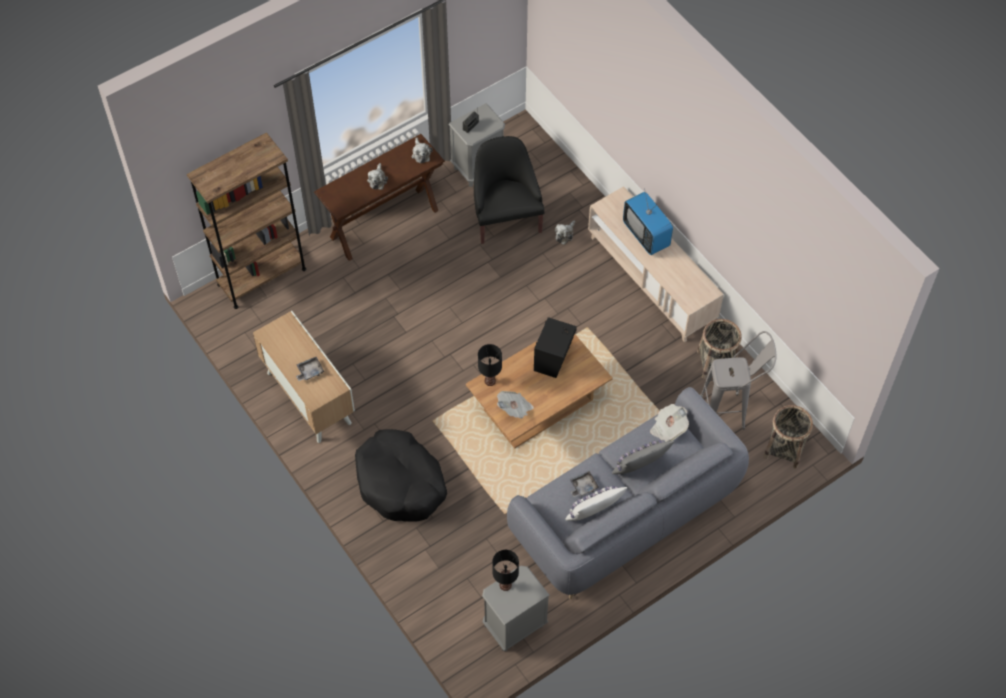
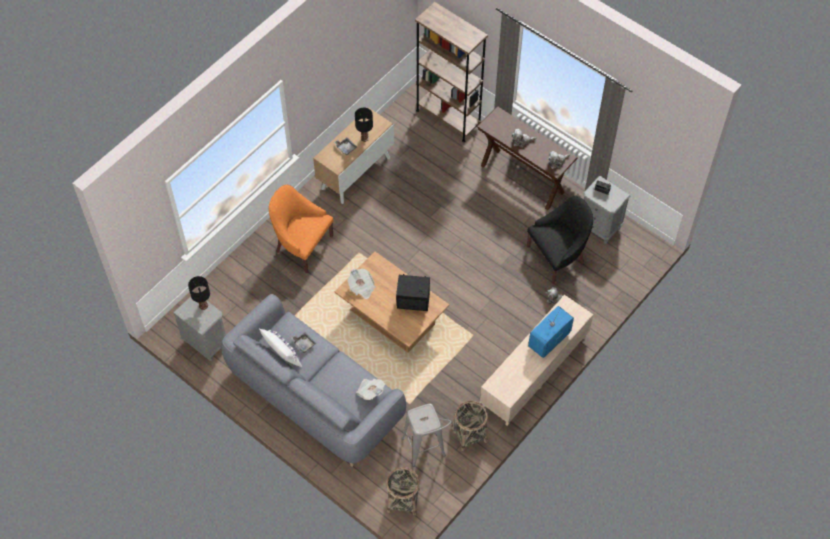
camera: 75 degrees right, 0 degrees up
black dog bed [355,429,447,522] -> orange armchair [269,185,334,273]
black table lamp [478,344,502,386] -> black table lamp moved to [355,108,373,142]
grey pillow [612,440,674,474] -> none

